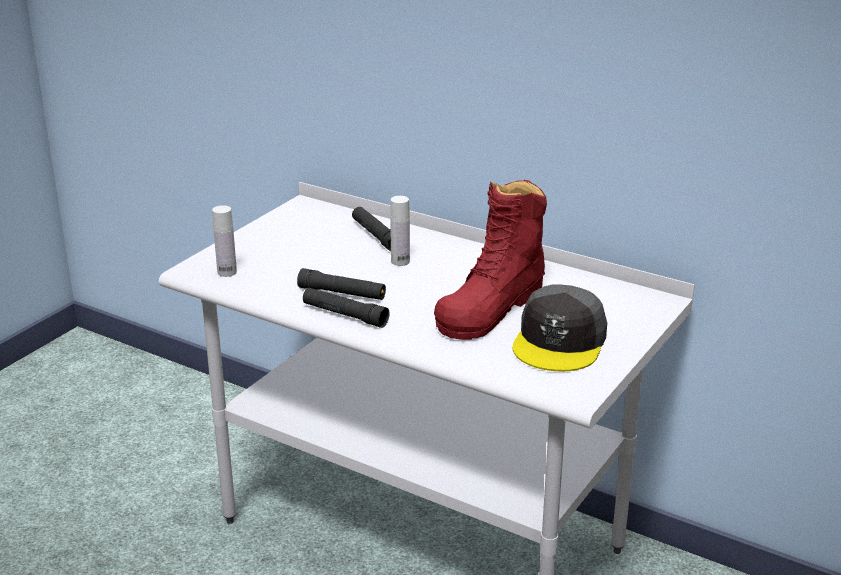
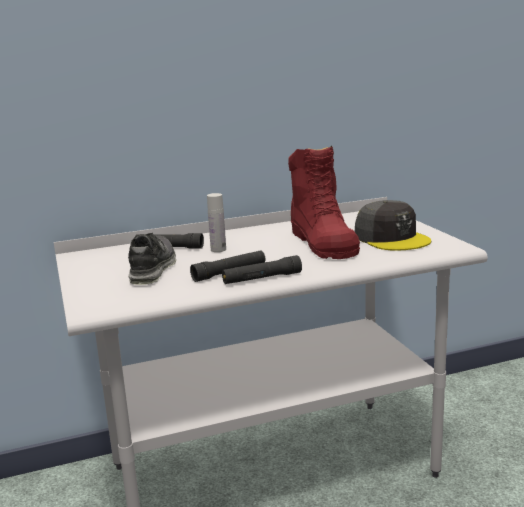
camera: 50 degrees left, 10 degrees down
white bottle [212,205,237,277] -> none
none -> shoe [128,233,176,285]

